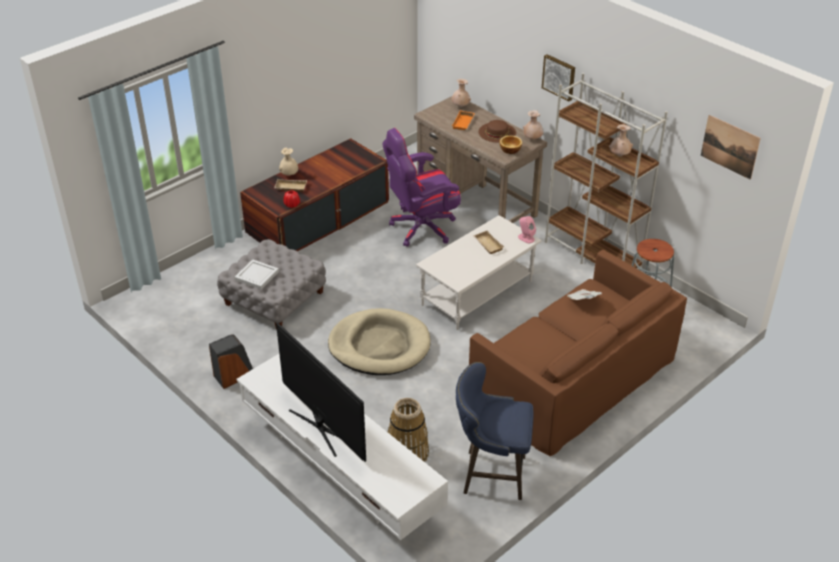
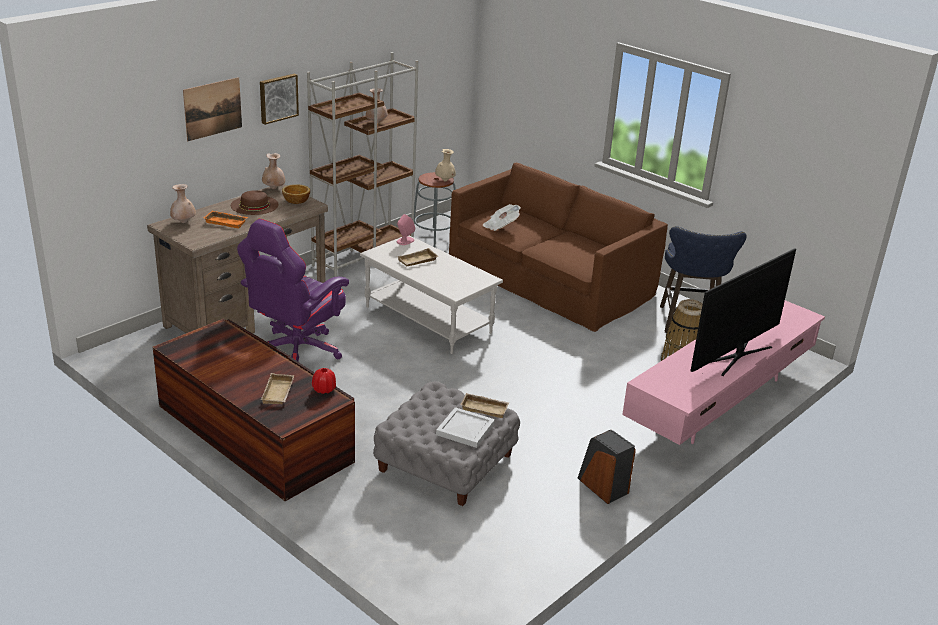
camera: 95 degrees left, 10 degrees down
white tv stand [237,354,448,540] -> pink tv stand [622,300,825,445]
beige vase [279,148,298,176] -> beige vase moved to [435,149,456,181]
beige dog bed [328,308,431,375] -> none
purple office chair [383,128,461,247] -> purple office chair turned 60 degrees clockwise [237,219,349,361]
picture [701,115,761,180] -> picture moved to [183,77,242,141]
none -> beige tray [460,393,509,418]

